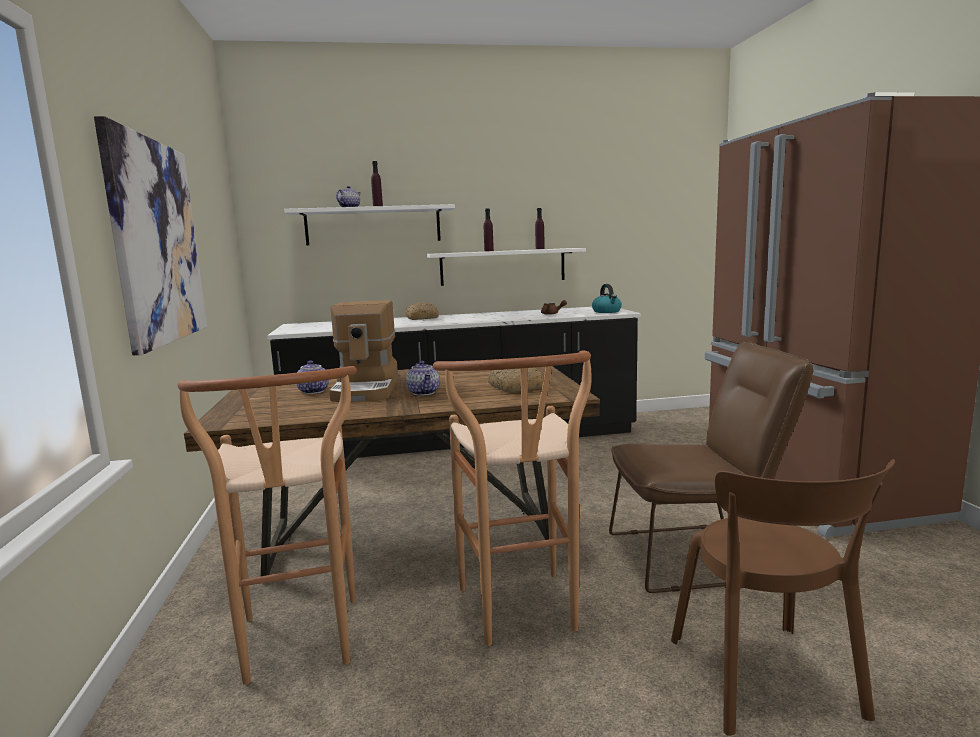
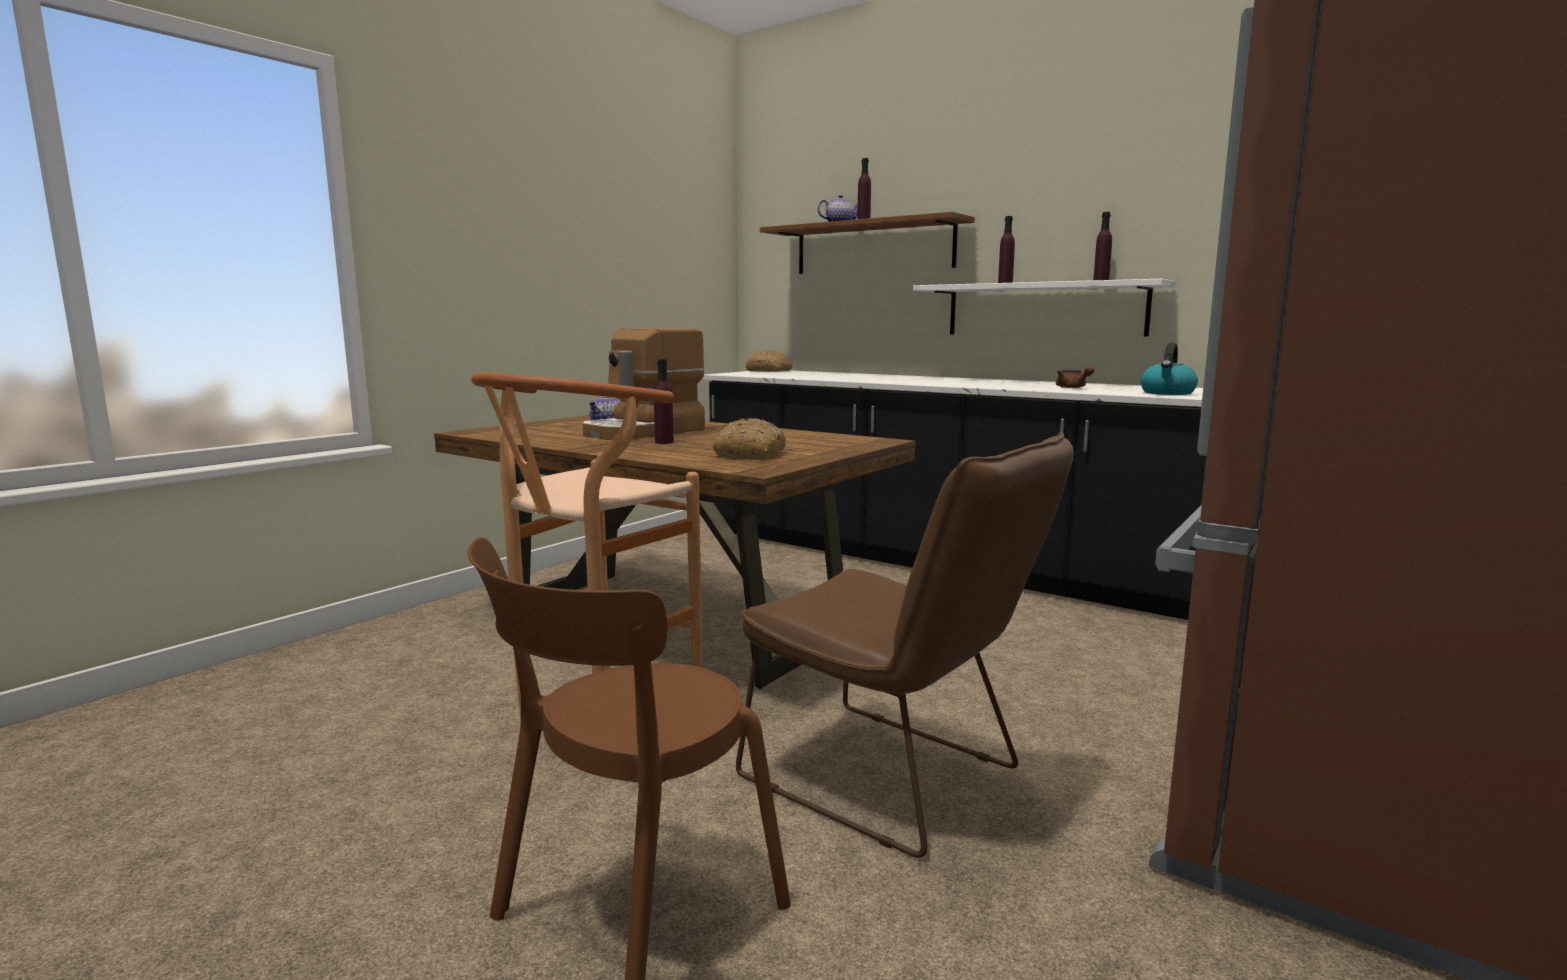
camera: 45 degrees right, 0 degrees up
picture [94,116,207,356] -> none
brown stool [178,366,357,685] -> none
white shelf [284,204,455,245] -> brown shelf [760,212,975,274]
bread [405,302,439,320] -> bread moved to [746,350,793,372]
teapot [406,361,440,396] -> purple bottle [654,359,674,444]

